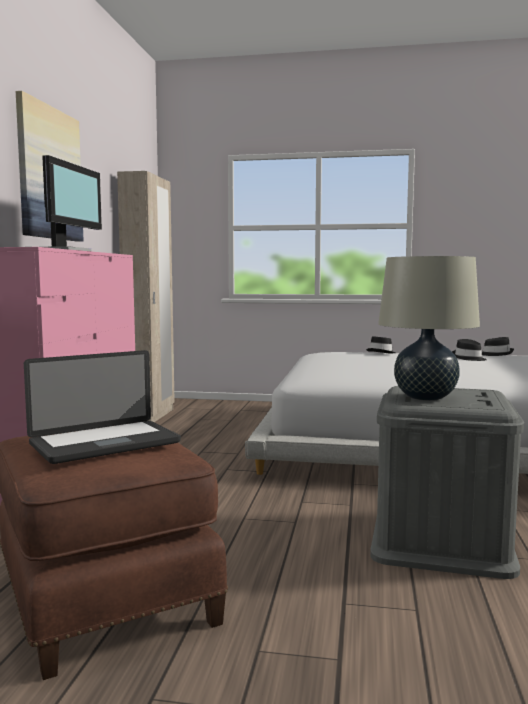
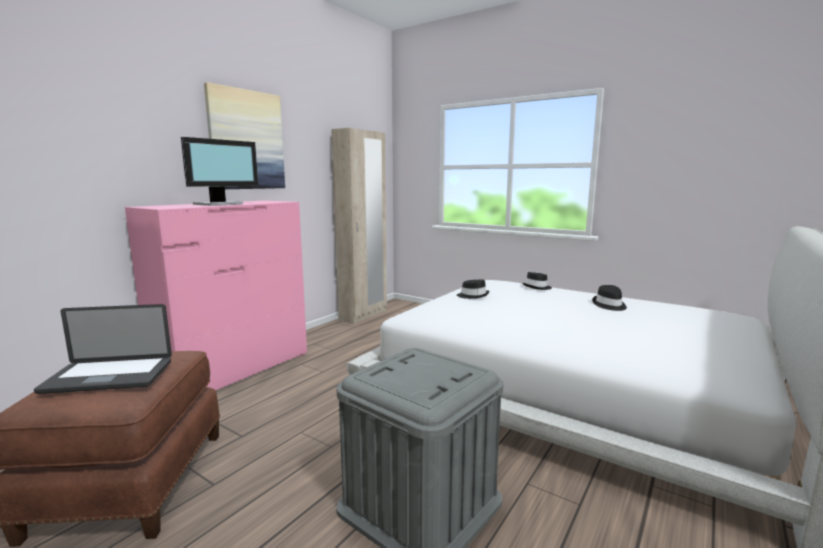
camera: 25 degrees right, 5 degrees up
beige table lamp [378,256,480,401] -> none
black hat [482,337,514,356] -> black hat moved to [457,279,489,299]

